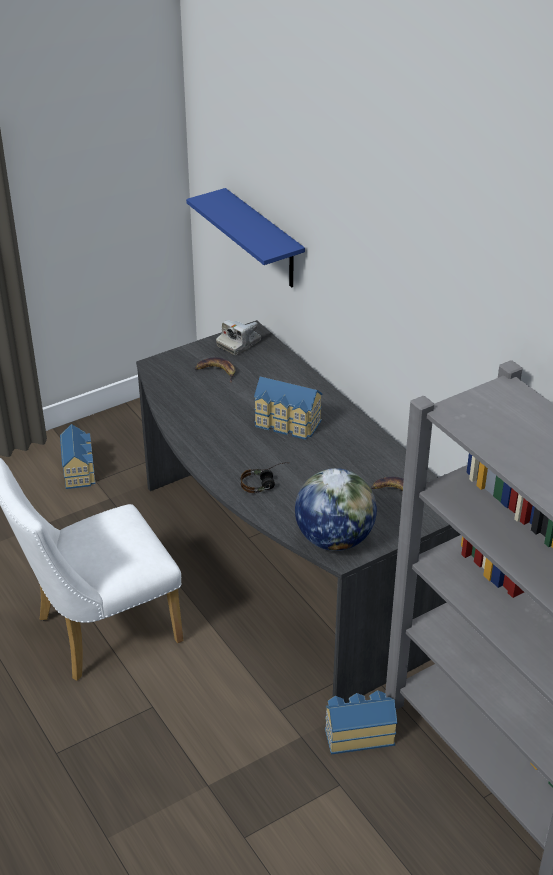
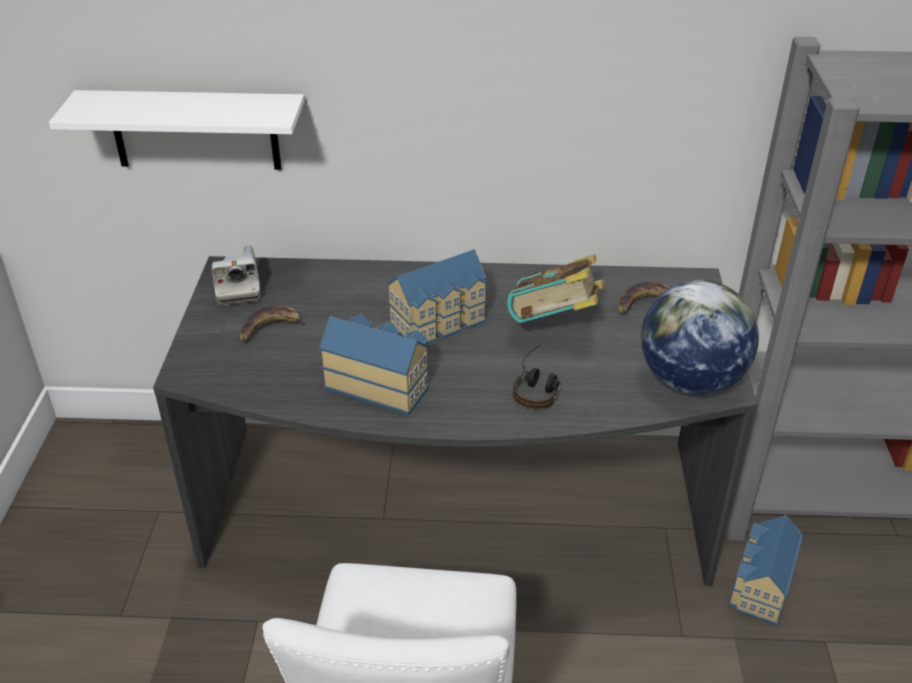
camera: 55 degrees left, 0 degrees up
toy house [60,424,95,489] -> toy house moved to [319,314,429,415]
blue shelf [186,188,305,288] -> white shelf [49,90,304,170]
none -> book [507,254,604,323]

